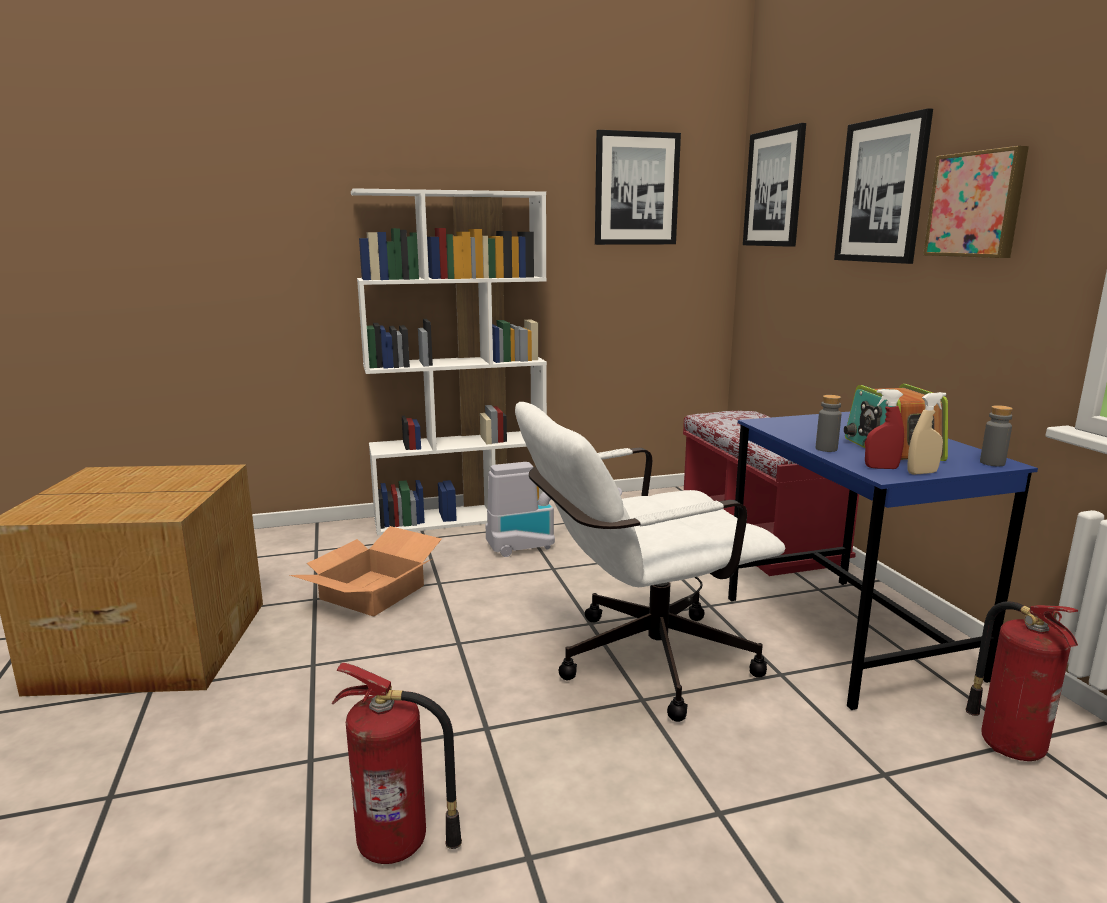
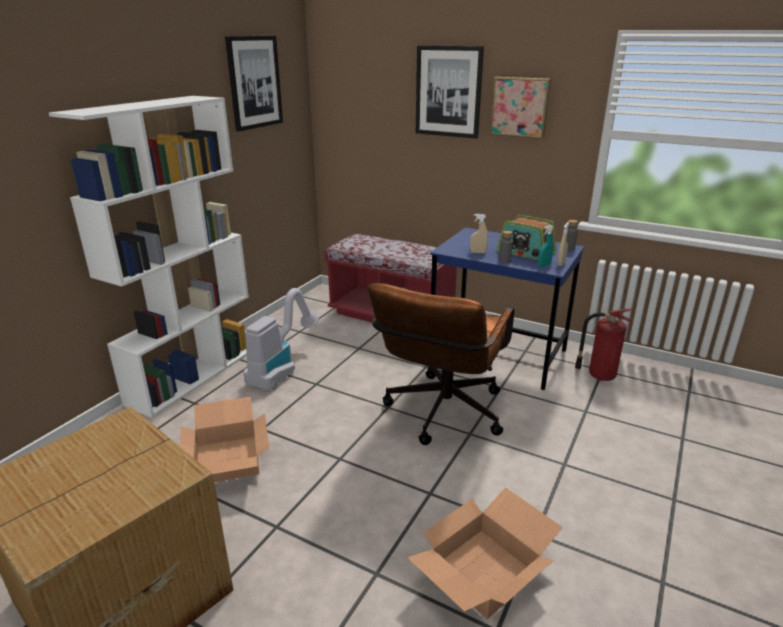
camera: 45 degrees left, 10 degrees up
fire extinguisher [332,662,462,864] -> cardboard box [407,487,563,619]
white office chair [515,402,785,722] -> brown office chair [367,283,515,445]
picture [743,123,806,247] -> none
red spray bottle [865,389,904,469] -> turquoise spray bottle [538,225,554,268]
none -> beige spray bottle [470,214,488,253]

